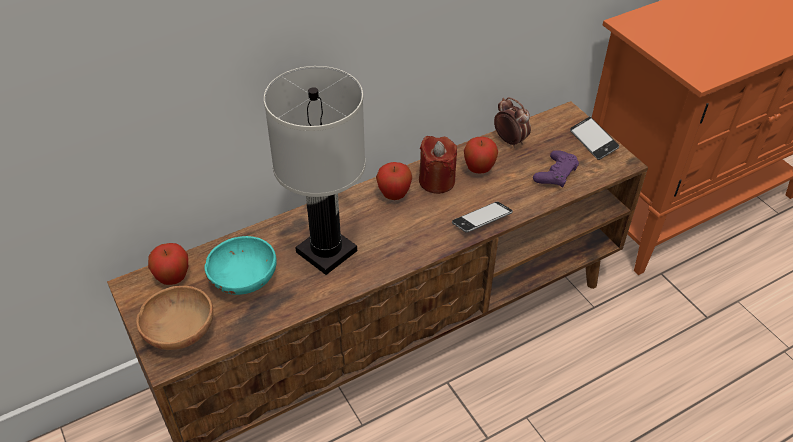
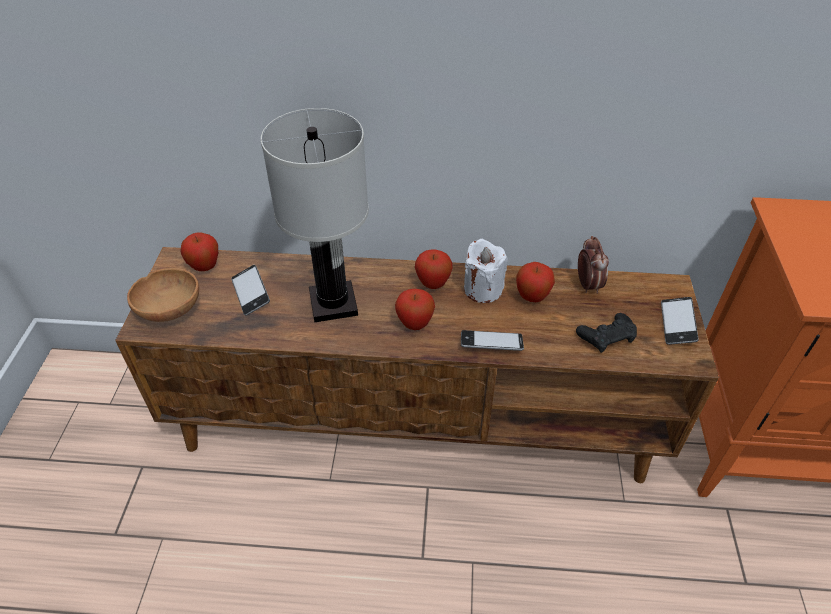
camera: 35 degrees right, 0 degrees up
turquoise bowl [204,236,277,295] -> phone [231,265,270,316]
red candle [419,136,457,194] -> white candle [464,239,507,303]
purple game controller [533,150,579,188] -> black game controller [576,313,637,353]
none -> apple [395,289,435,330]

